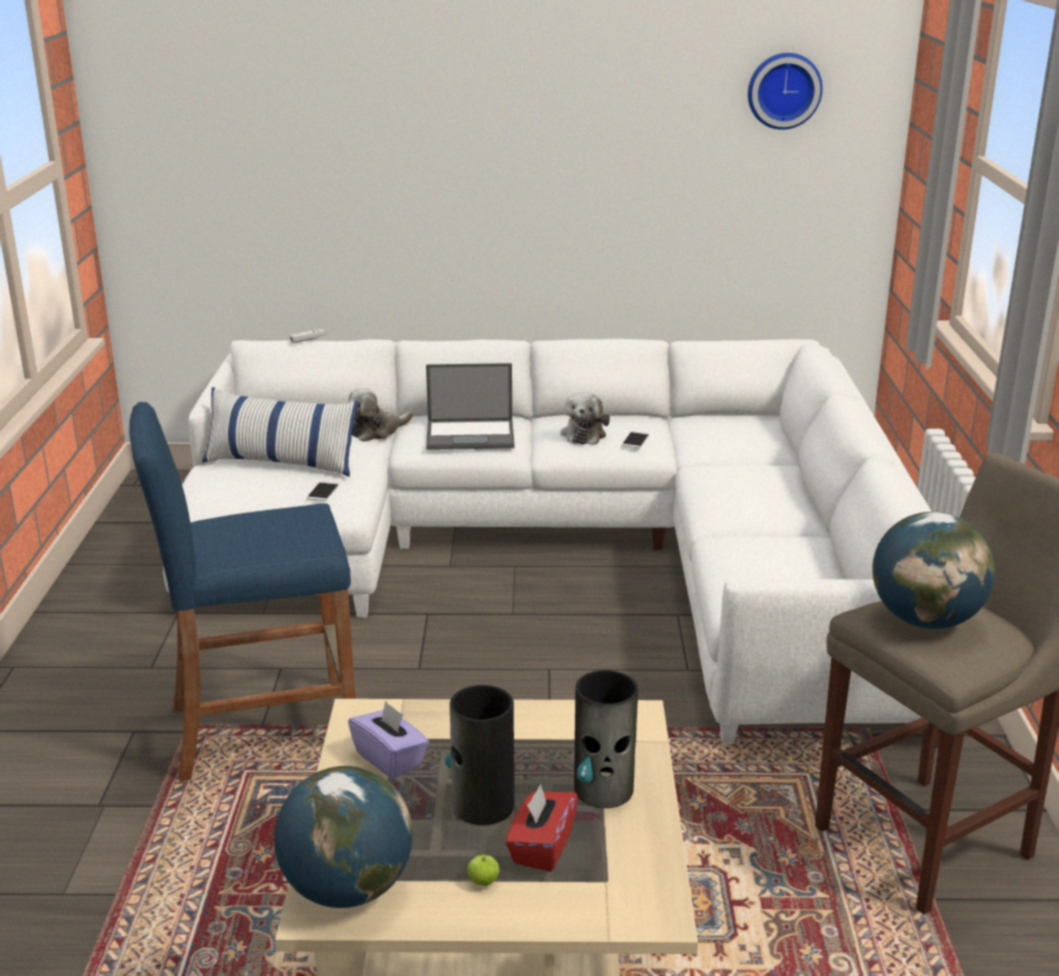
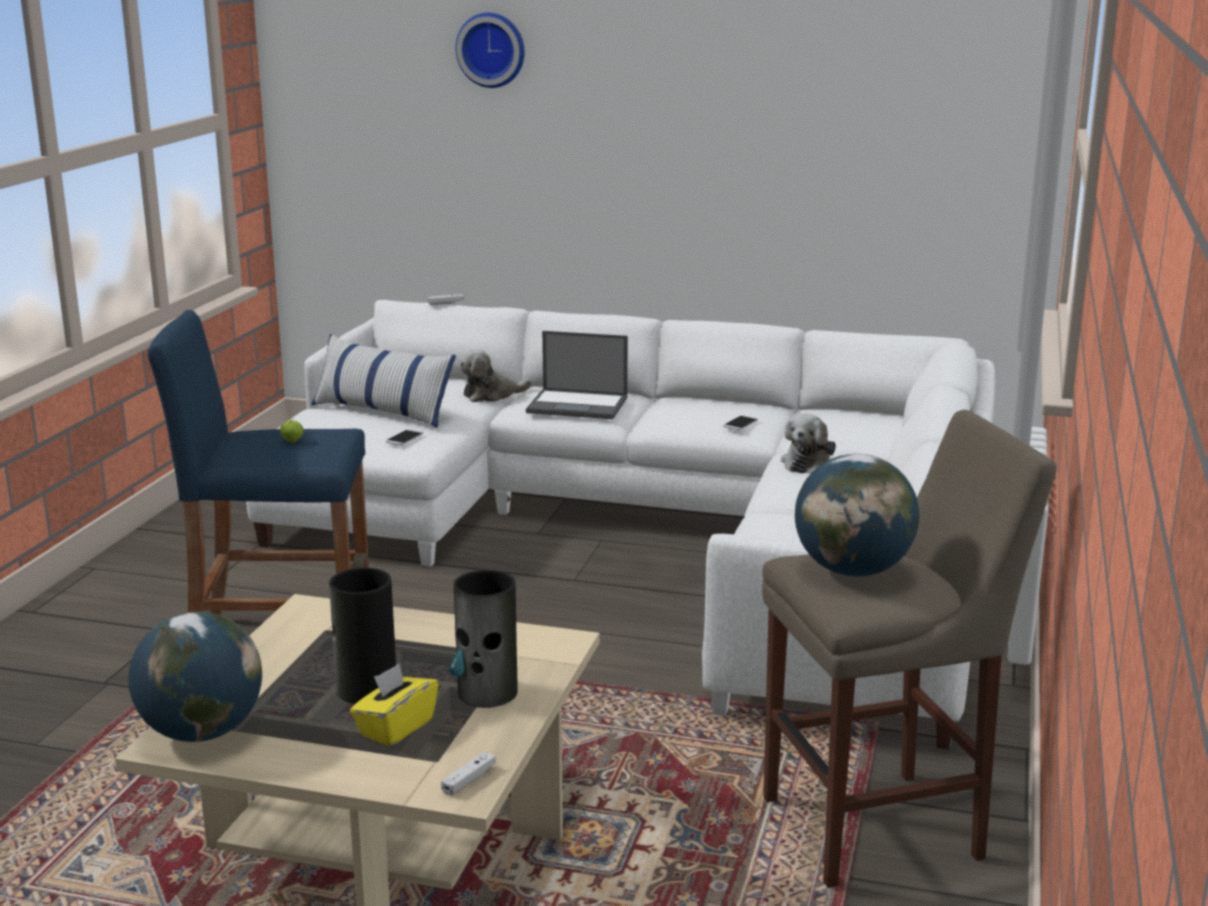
camera: 15 degrees right, 5 degrees down
purple tissue box [348,700,429,779] -> none
apple [467,855,500,886] -> apple moved to [280,418,303,443]
red tissue box [505,784,578,872] -> yellow tissue box [350,663,439,746]
plush toy [561,392,610,445] -> plush toy moved to [781,414,836,474]
wall clock [748,53,823,130] -> wall clock moved to [456,13,525,88]
none -> white game controller [441,752,496,796]

